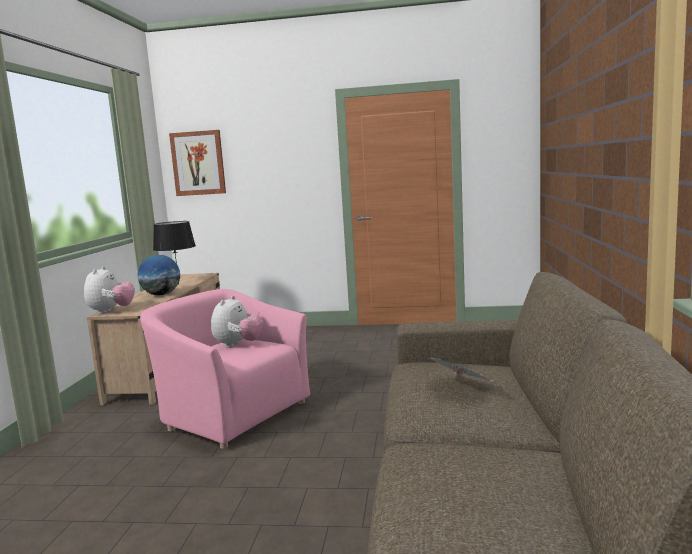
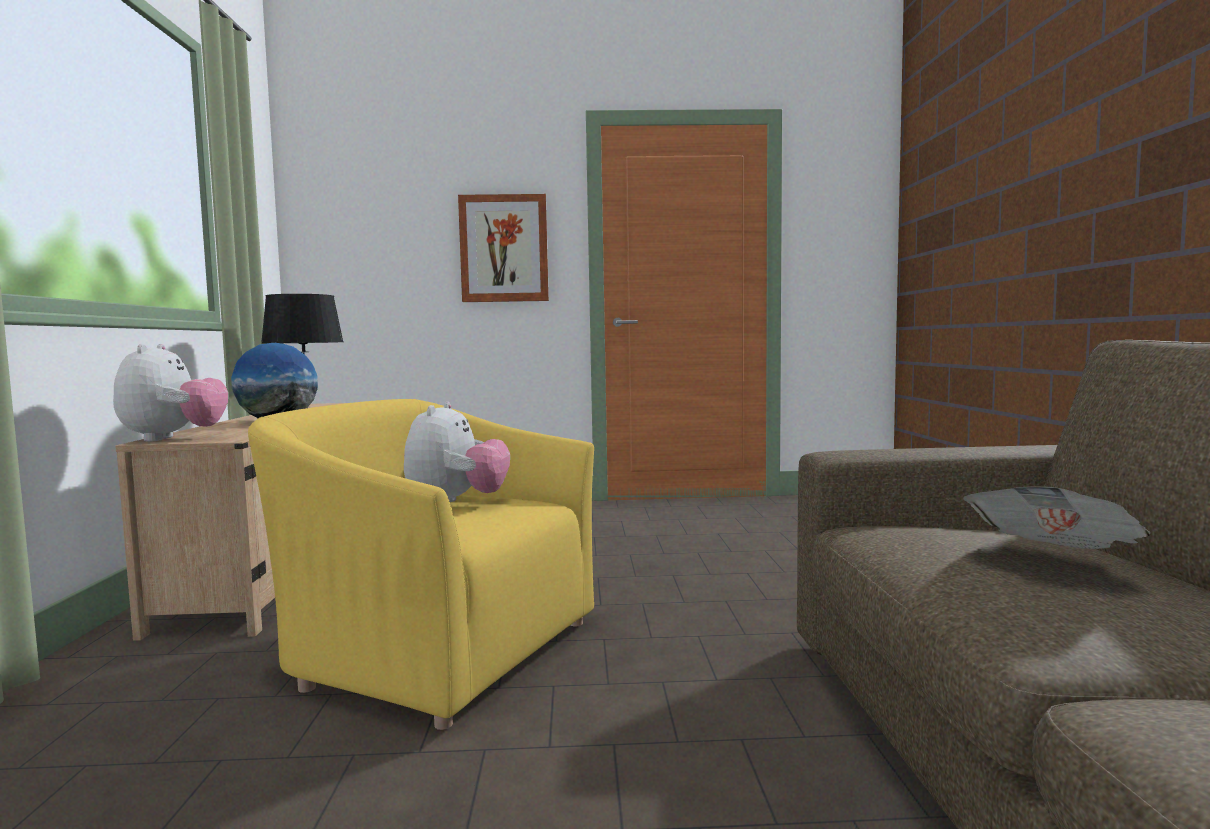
camera: 10 degrees left, 5 degrees down
pink armchair [140,289,310,449] -> yellow armchair [248,399,594,730]
picture [169,130,226,196] -> picture moved to [458,194,549,302]

